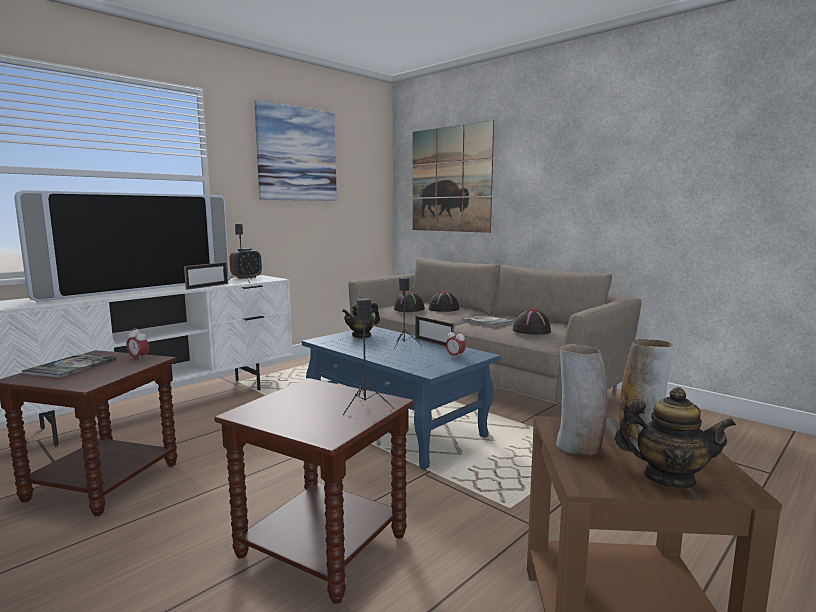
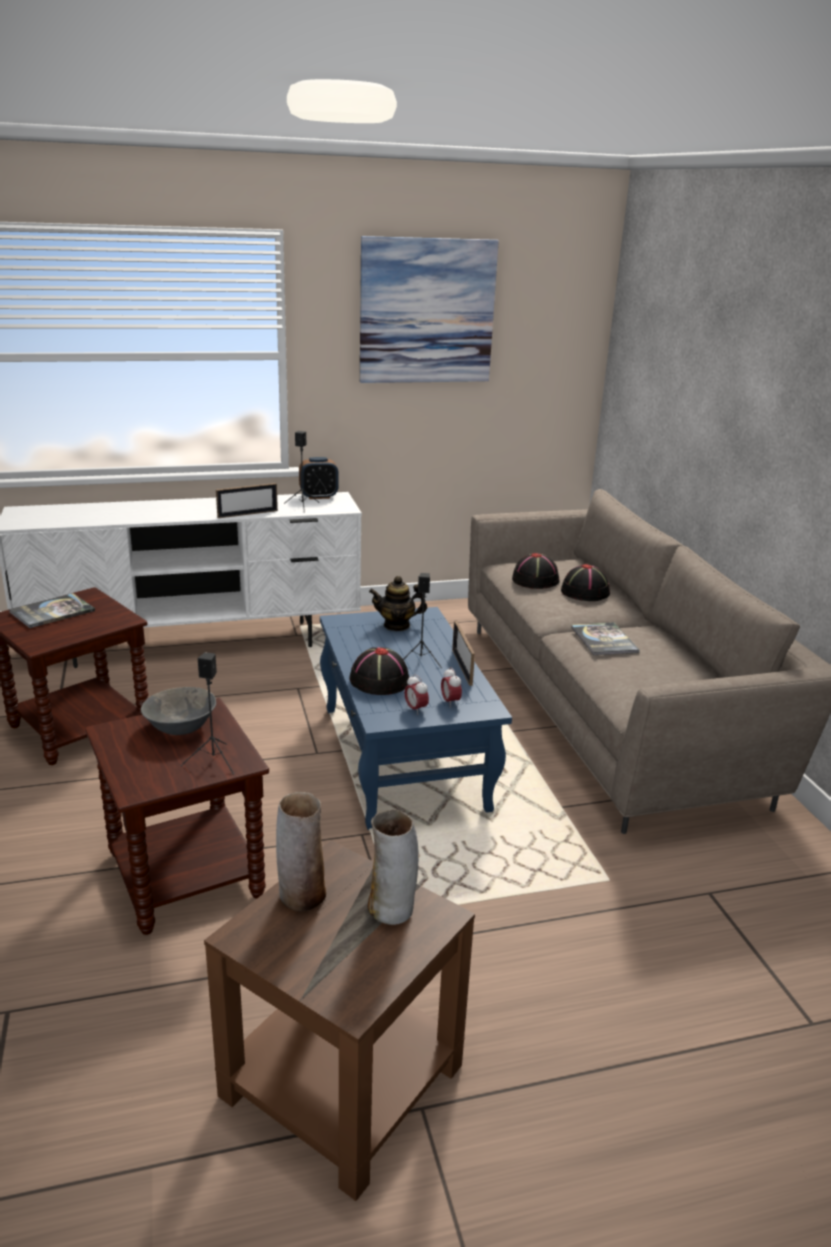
camera: 30 degrees right, 15 degrees up
television [14,190,230,302] -> none
alarm clock [126,328,149,359] -> alarm clock moved to [404,674,429,715]
picture [412,120,494,233] -> none
black hat [513,309,551,335] -> black hat moved to [349,647,409,695]
teapot [615,387,736,488] -> none
none -> grey bowl [141,687,216,735]

